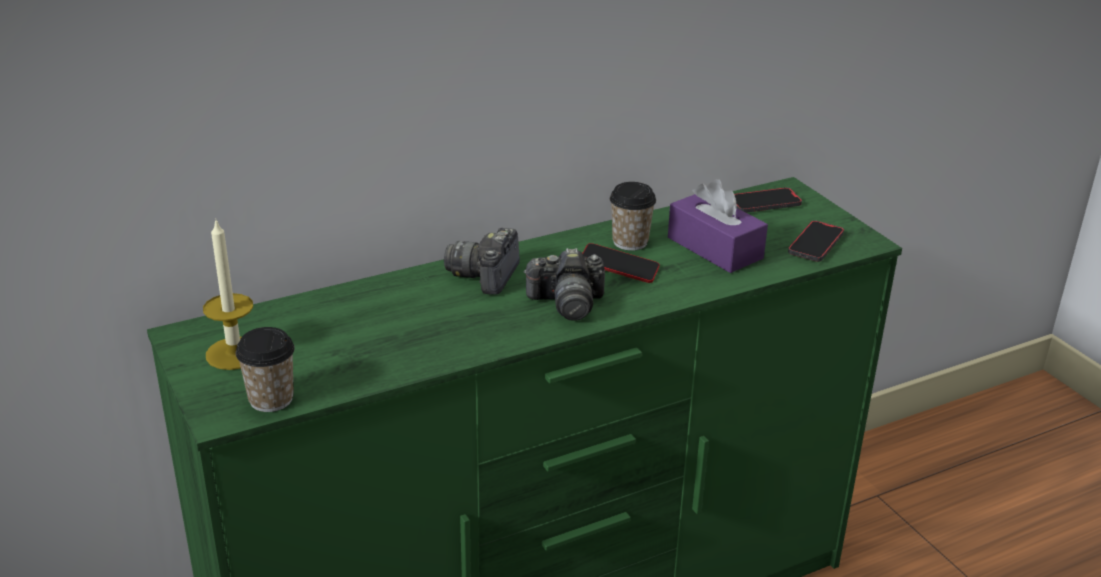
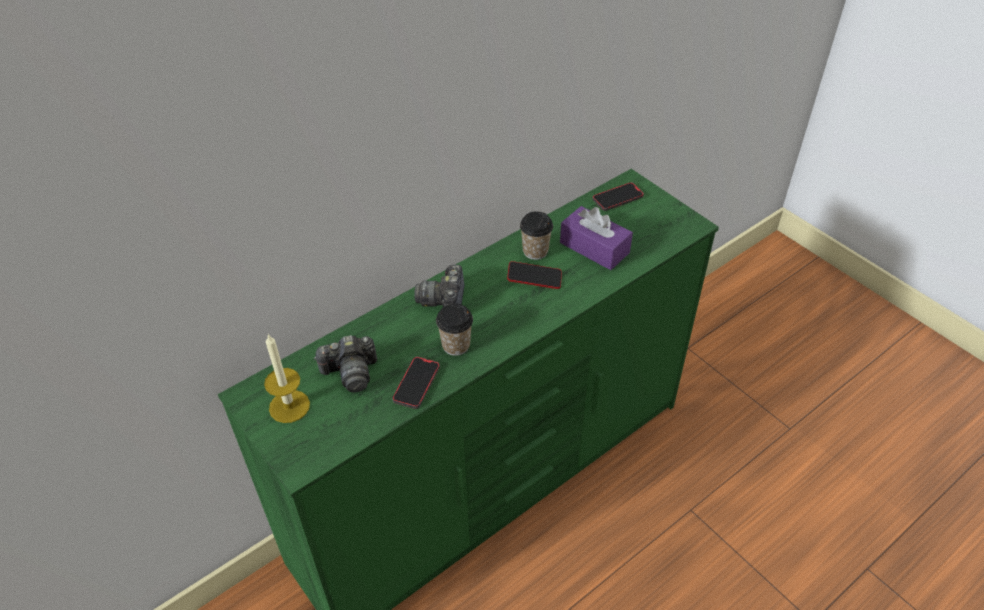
camera: 10 degrees left, 15 degrees up
cup [236,327,295,412] -> cup moved to [436,303,473,356]
camera [523,248,605,321] -> camera moved to [314,335,377,393]
phone [788,221,844,262] -> phone moved to [392,357,440,409]

